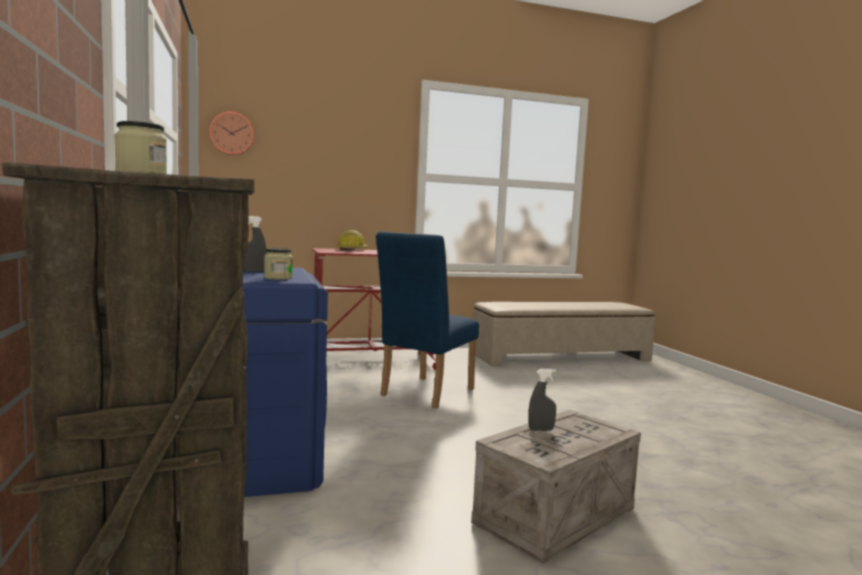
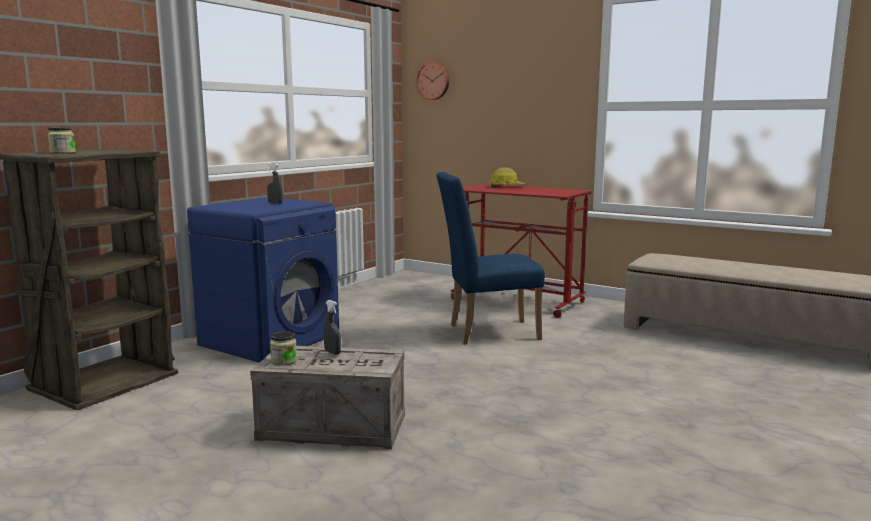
camera: 50 degrees right, 5 degrees up
jar [264,248,293,280] -> jar moved to [270,331,297,365]

